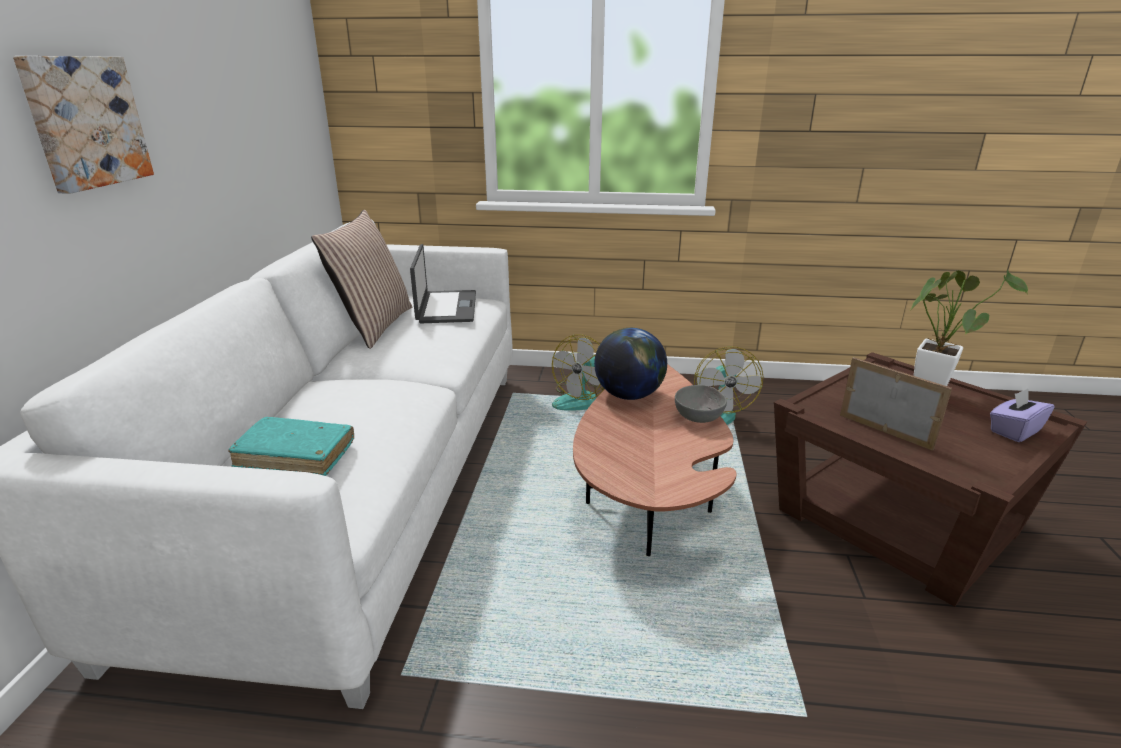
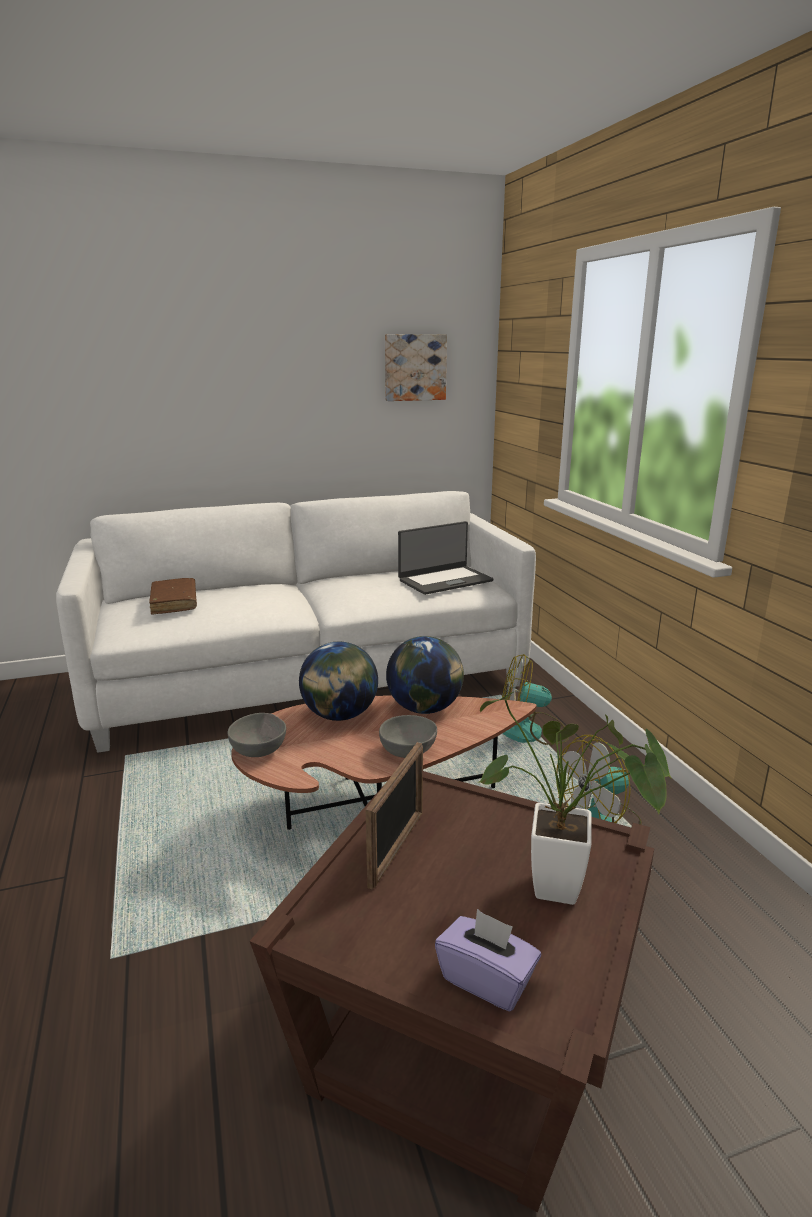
camera: 65 degrees right, 5 degrees down
picture [13,56,154,194] -> picture moved to [385,334,447,401]
turquoise book [228,417,354,476] -> brown book [149,578,197,615]
pillow [311,210,412,349] -> none
none -> grey bowl [228,713,286,757]
none -> globe [299,641,378,721]

